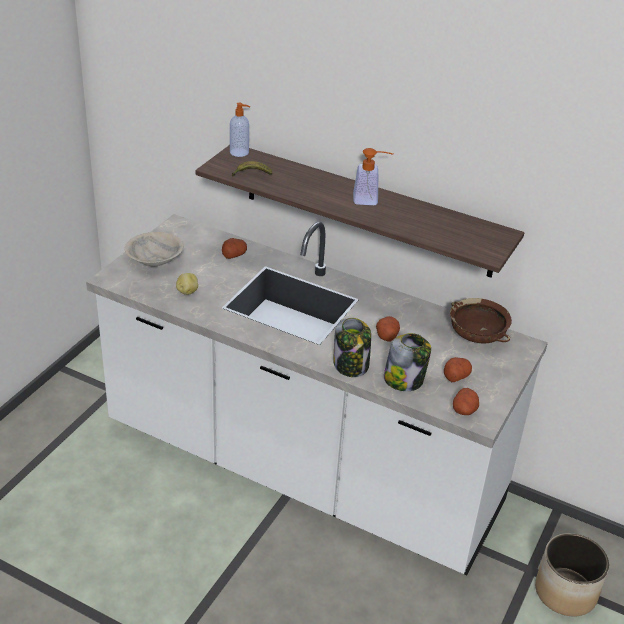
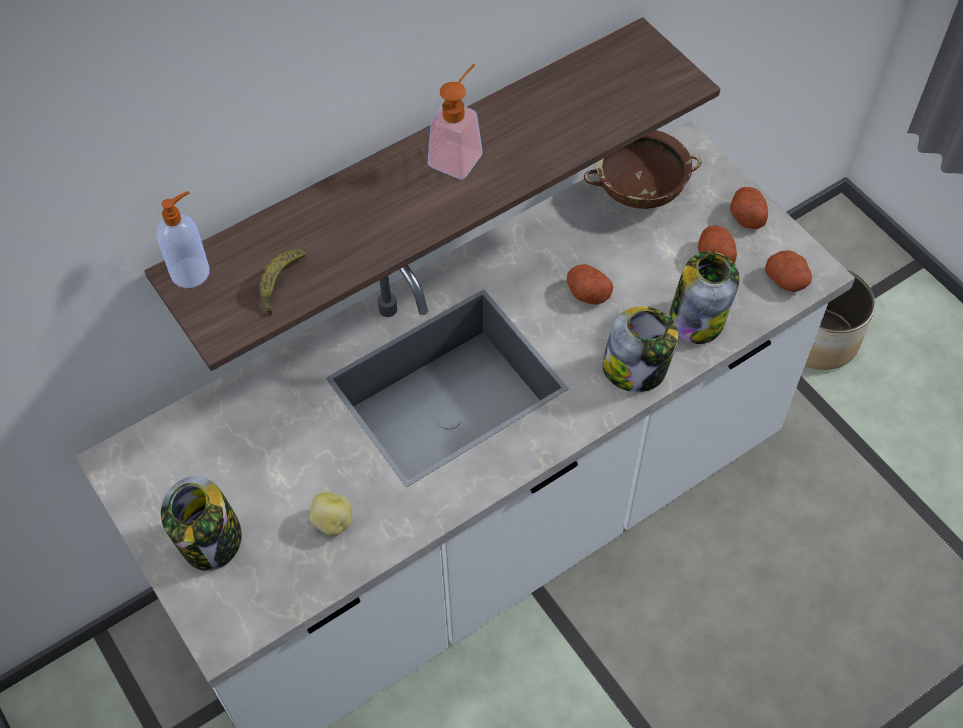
camera: 60 degrees left, 20 degrees up
beige bowl [124,232,184,267] -> jar [161,476,242,571]
potato [222,238,247,259] -> potato moved to [730,187,768,229]

